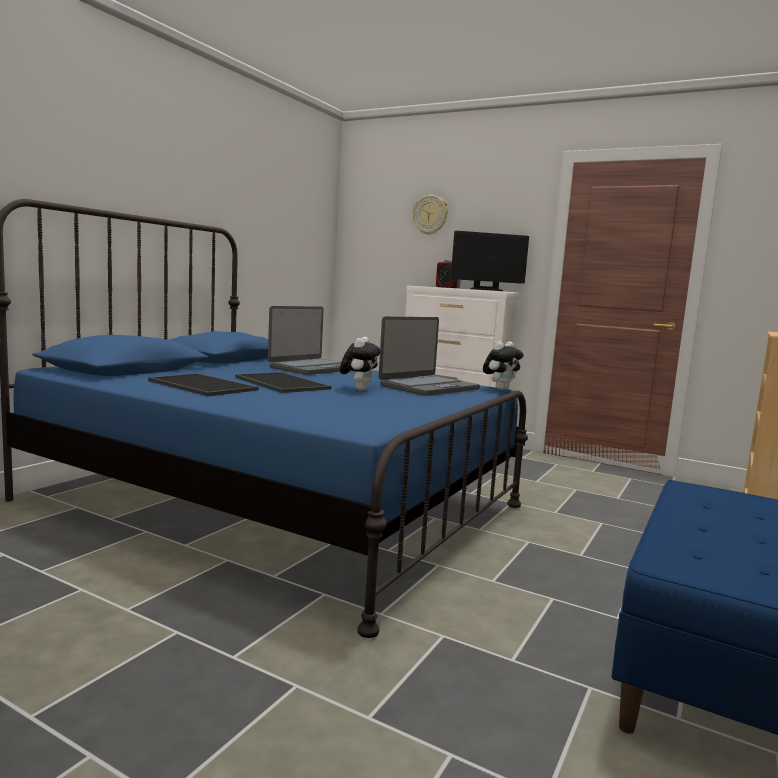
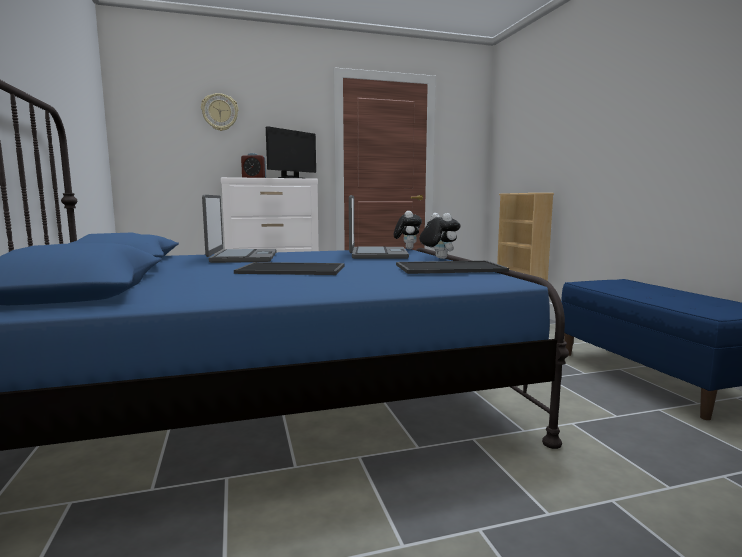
camera: 45 degrees left, 0 degrees up
tray [148,373,258,396] -> tray moved to [396,260,509,274]
plush toy [340,337,381,391] -> plush toy moved to [419,213,460,259]

